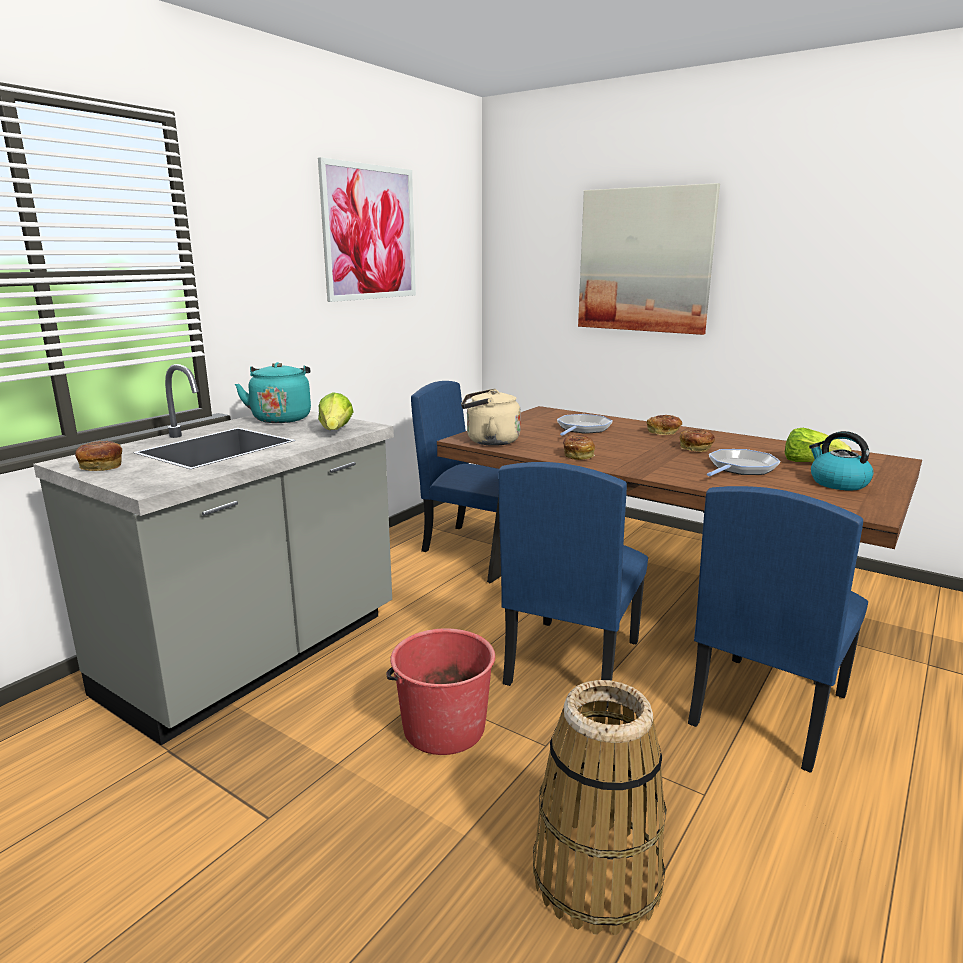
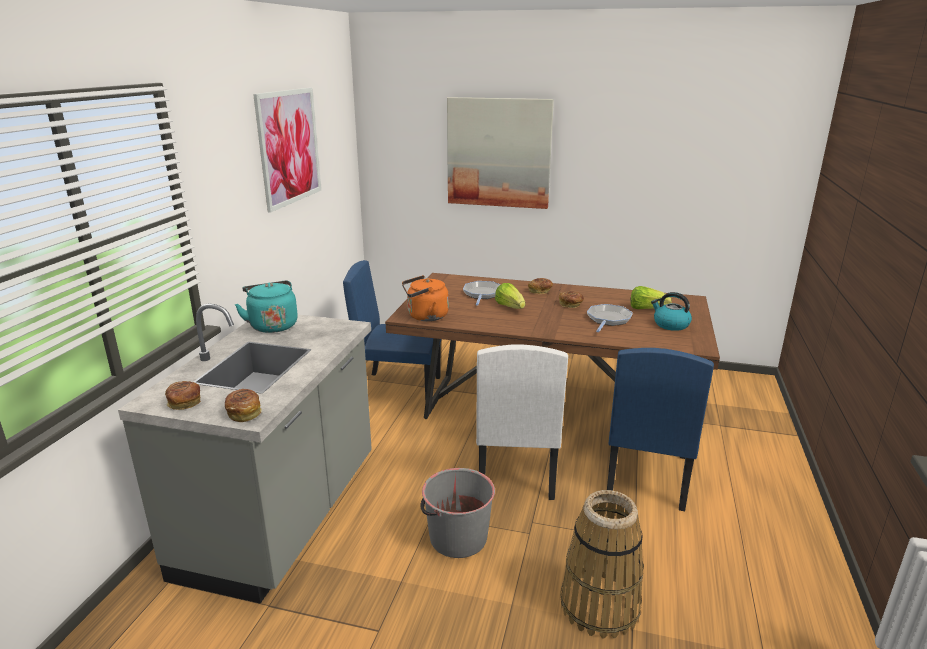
camera: 20 degrees left, 5 degrees up
lettuce [318,392,354,430] -> lettuce moved to [495,283,525,309]
red bucket [386,628,495,755] -> grey bucket [420,468,495,558]
beige kettle [461,389,521,446] -> orange kettle [402,275,449,321]
blue chair [498,462,648,711] -> white chair [476,345,568,500]
bread [563,435,595,460] -> bread moved to [225,389,262,422]

